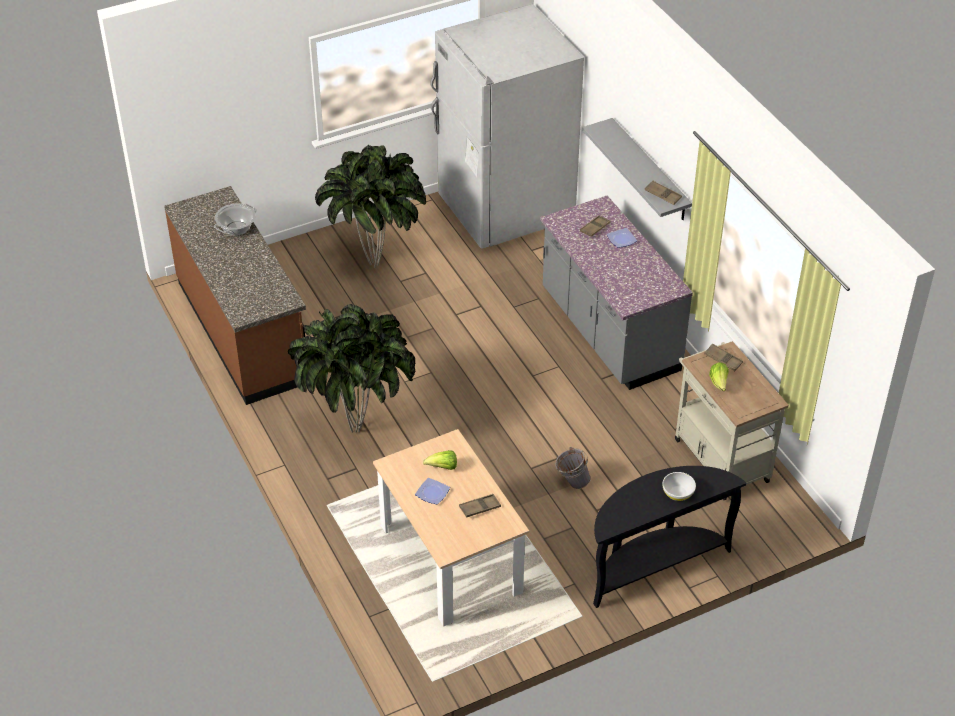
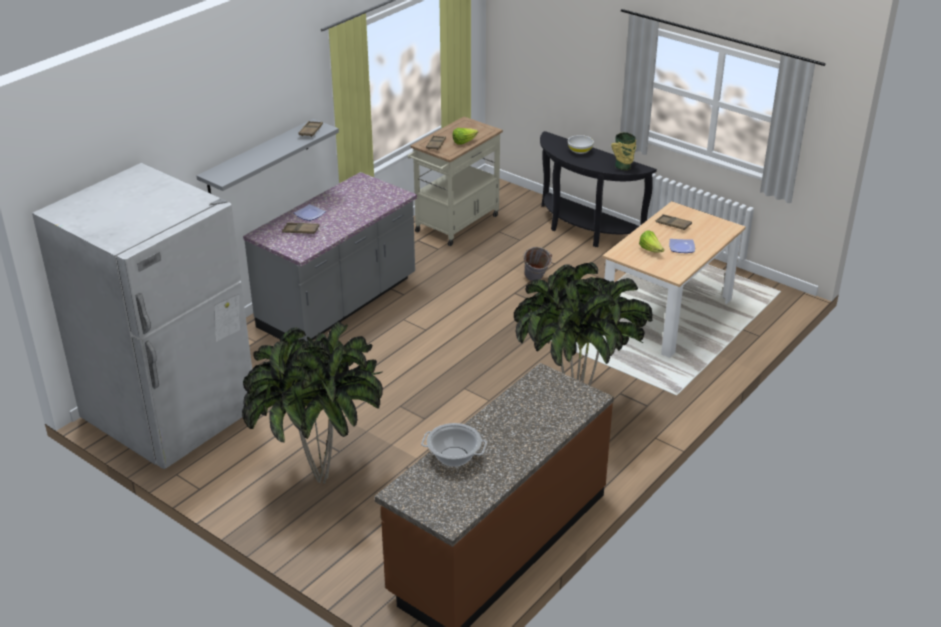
camera: 115 degrees left, 10 degrees down
none -> vase [611,132,636,170]

